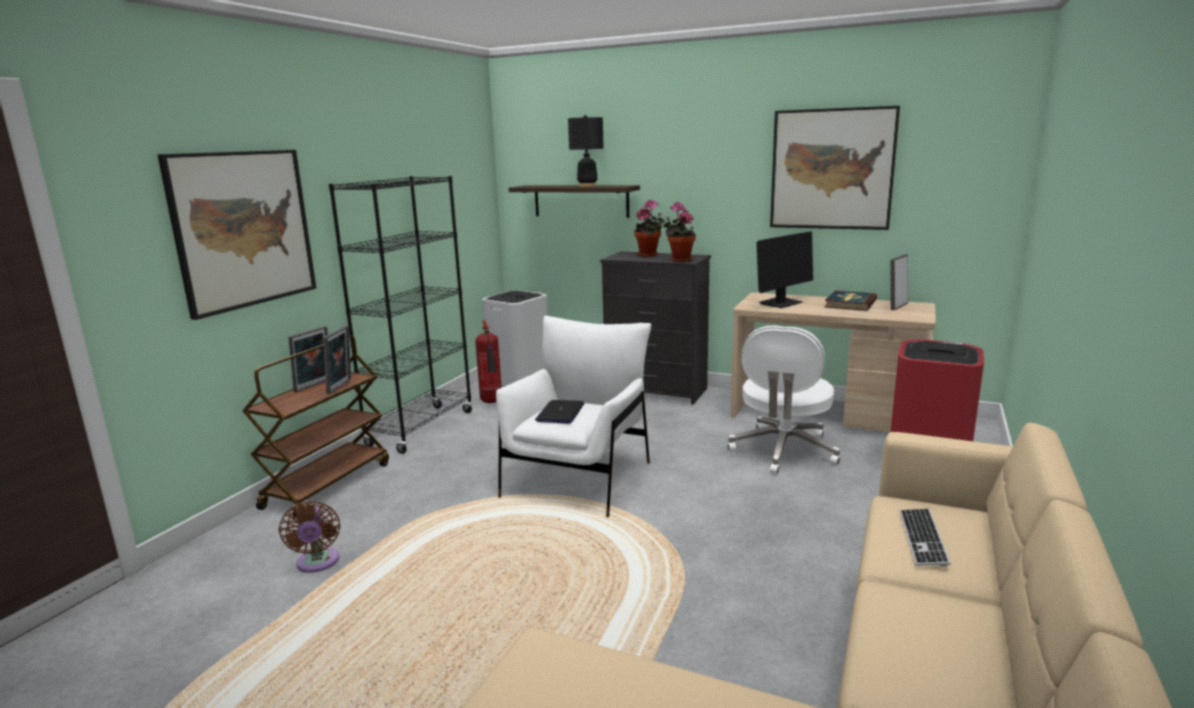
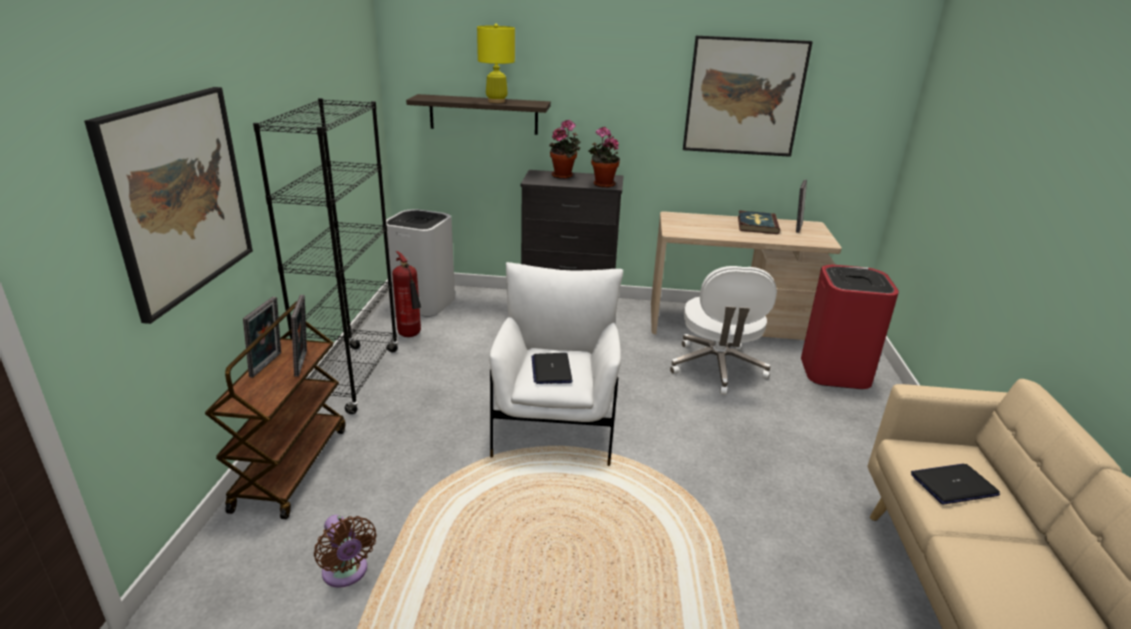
camera: 20 degrees left, 10 degrees up
black table lamp [568,115,604,187] -> yellow table lamp [477,24,515,103]
monitor [756,231,813,308] -> none
keyboard [899,509,951,567] -> laptop [911,464,1000,505]

